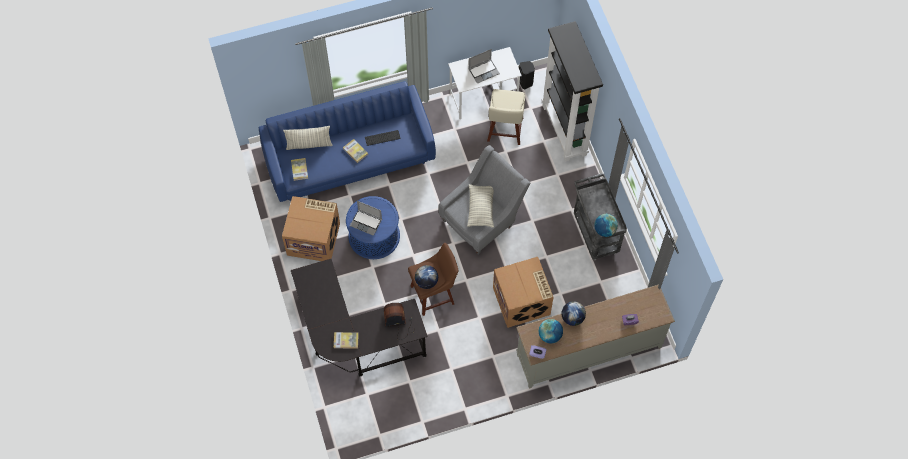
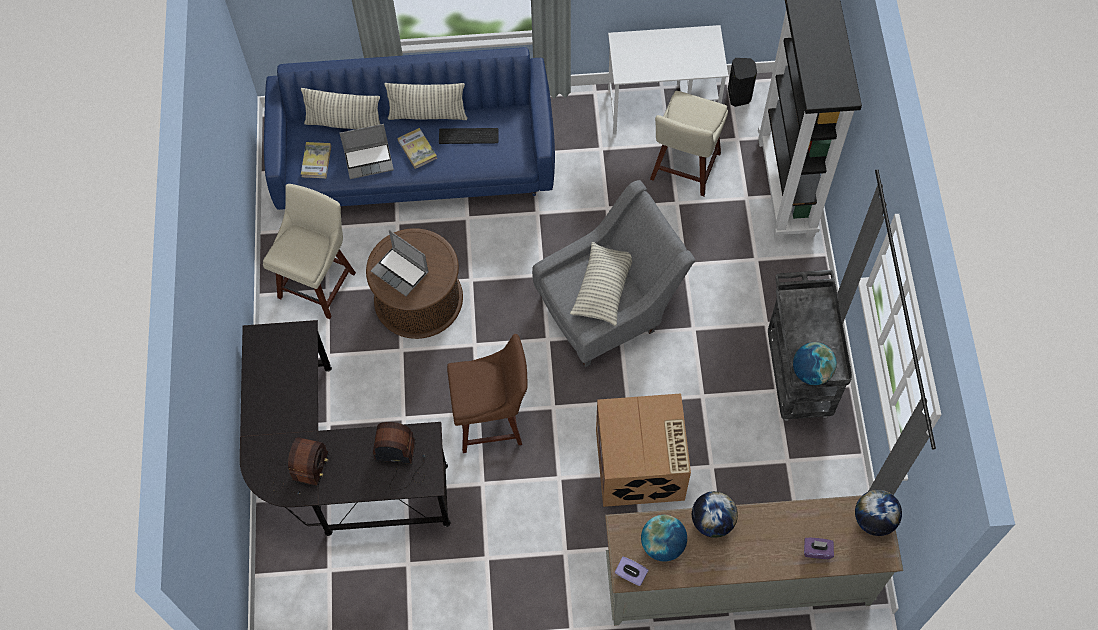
camera: 15 degrees right, 0 degrees up
cardboard box [282,196,340,261] -> beige stool [263,184,356,319]
book [334,332,359,348] -> radio [269,437,329,495]
blue coffee table [346,196,400,259] -> brown coffee table [366,228,463,339]
globe [415,265,438,289] -> globe moved to [855,490,902,536]
laptop [469,49,500,84] -> laptop moved to [339,124,394,179]
none -> pillow [384,83,467,120]

